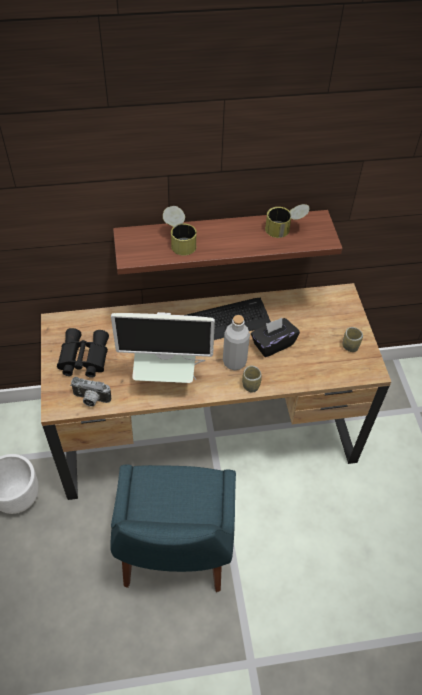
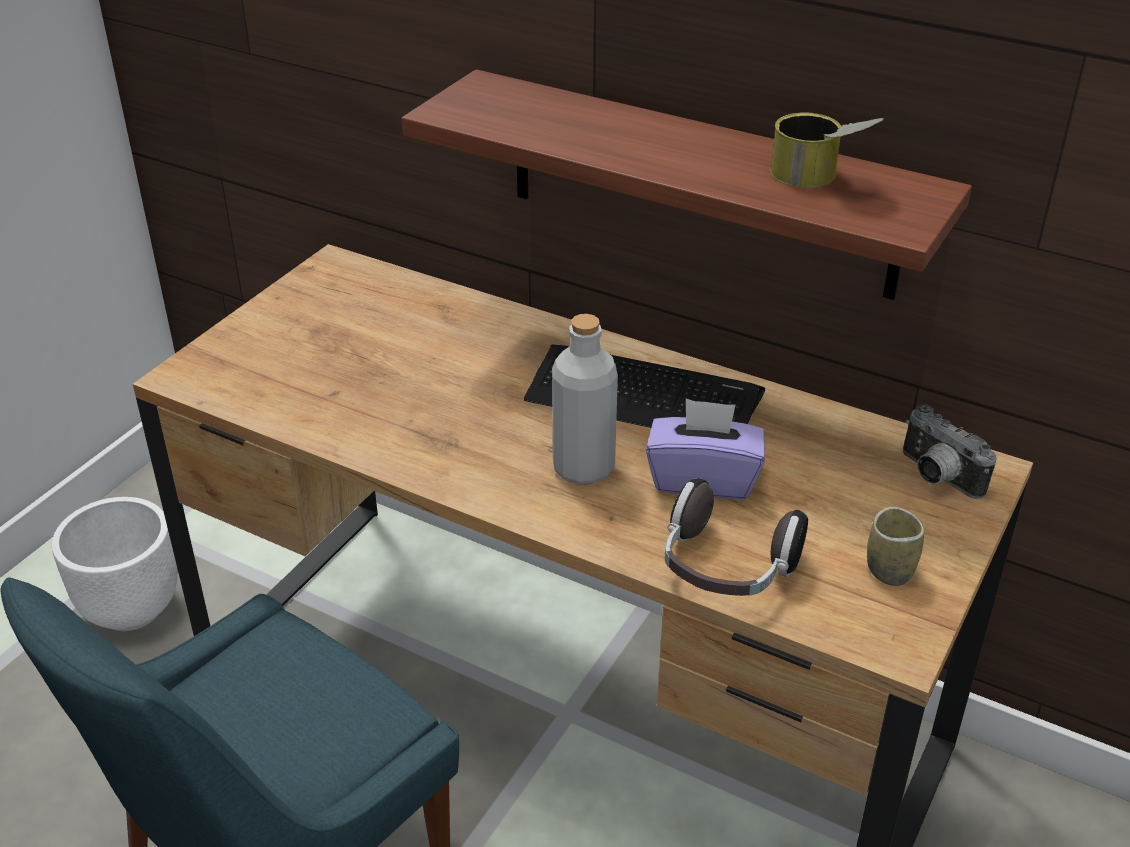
camera: 40 degrees right, 15 degrees down
black binoculars [57,328,109,378] -> none
camera [70,377,111,407] -> camera moved to [903,404,997,499]
monitor [111,312,215,383] -> none
can [163,206,197,256] -> none
cup [242,366,262,393] -> none
black tissue box [251,318,300,357] -> purple tissue box [646,399,764,499]
none -> headphones [664,479,808,596]

